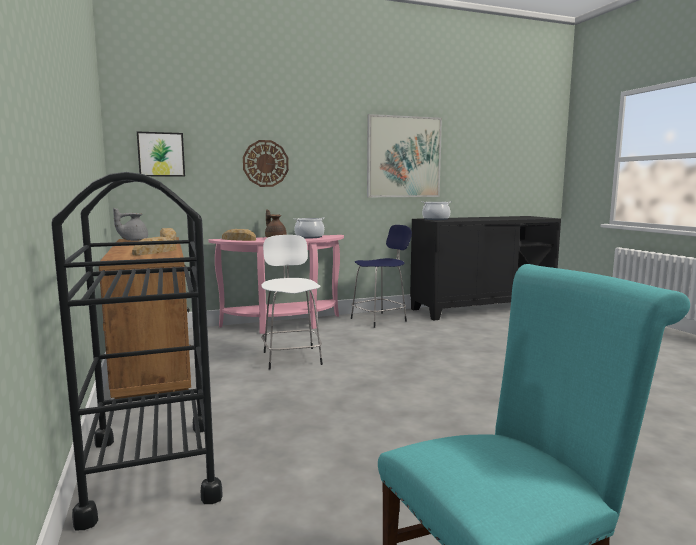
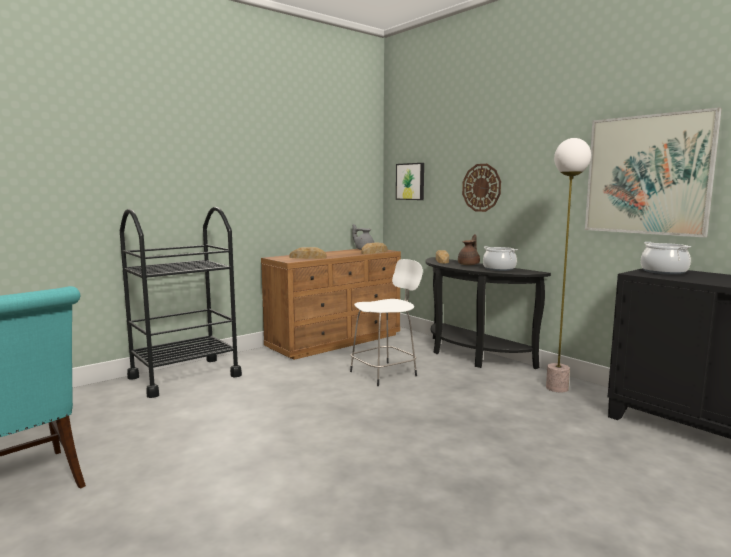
camera: 70 degrees right, 0 degrees up
pink console table [208,235,344,334] -> black console table [425,257,551,369]
blue stool [351,225,412,328] -> floor lamp [546,138,591,392]

